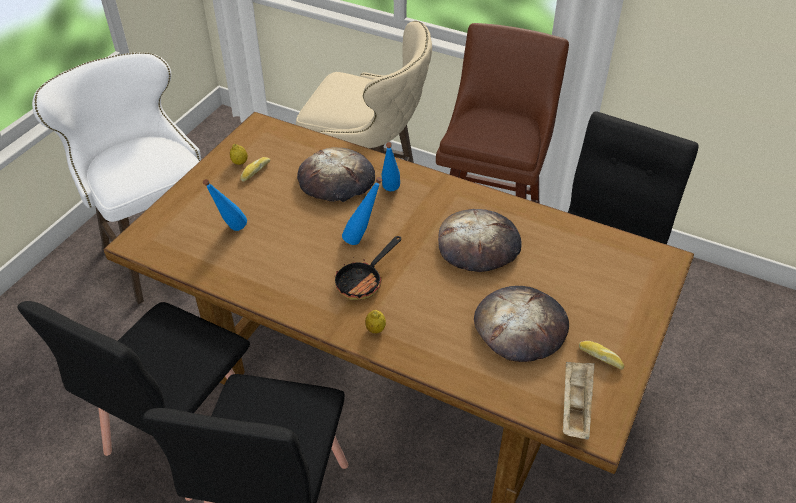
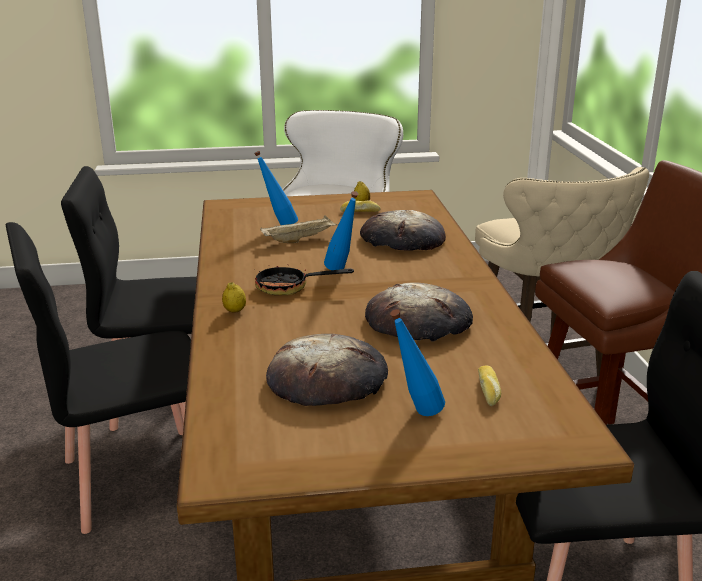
camera: 55 degrees right, 20 degrees down
blue bottle [381,142,400,191] -> blue bottle moved to [390,309,445,416]
beige tray [563,362,595,440] -> beige tray moved to [260,215,338,243]
bread [579,341,624,370] -> bread moved to [478,365,501,406]

